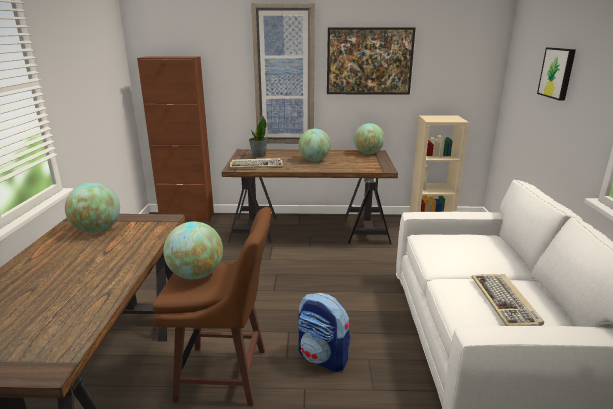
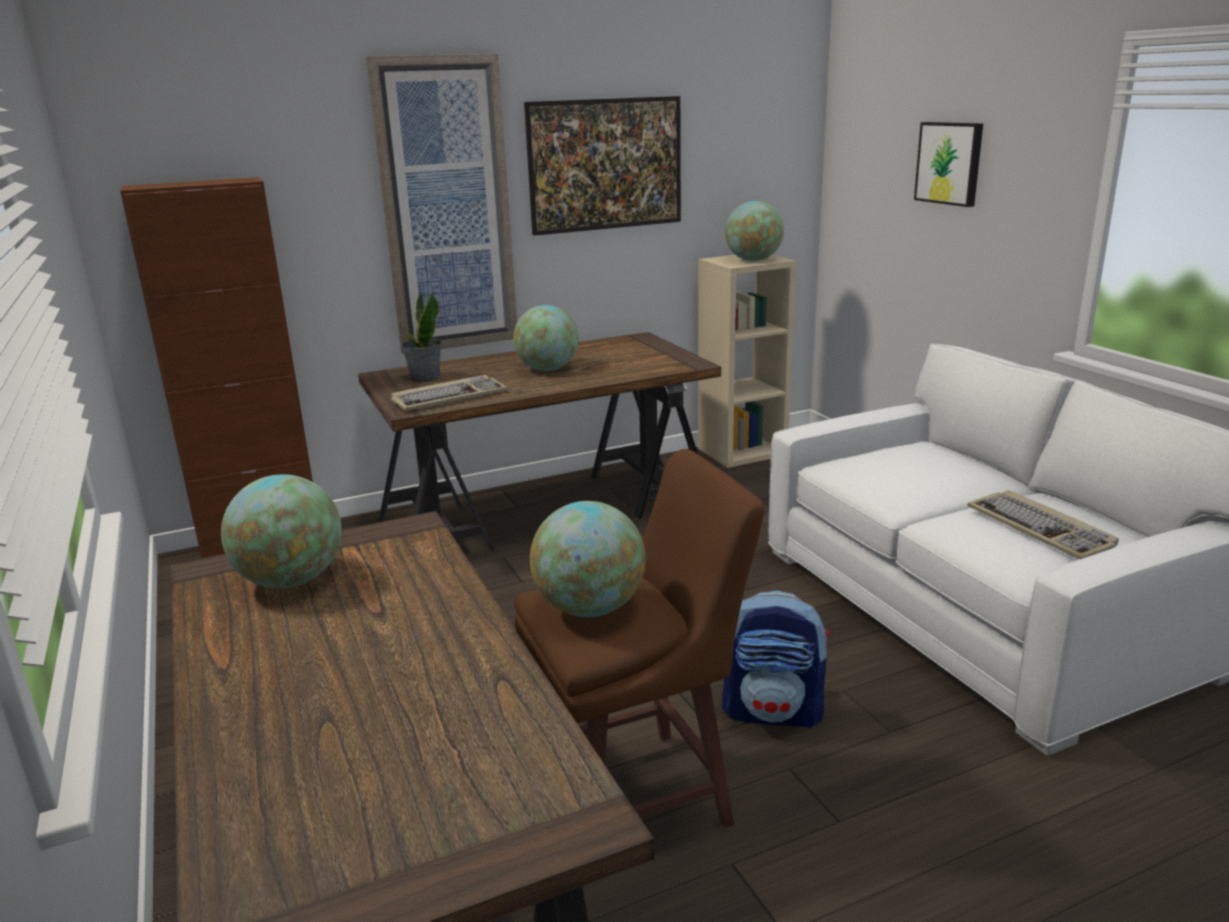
camera: 25 degrees left, 0 degrees up
globe [354,123,385,154] -> globe moved to [725,201,784,261]

